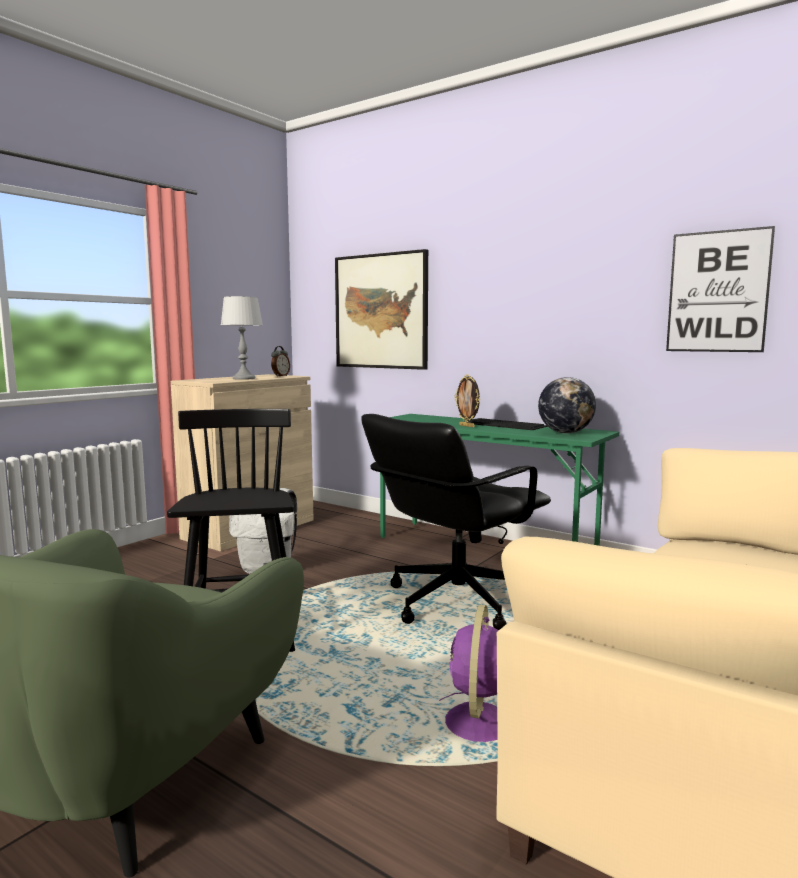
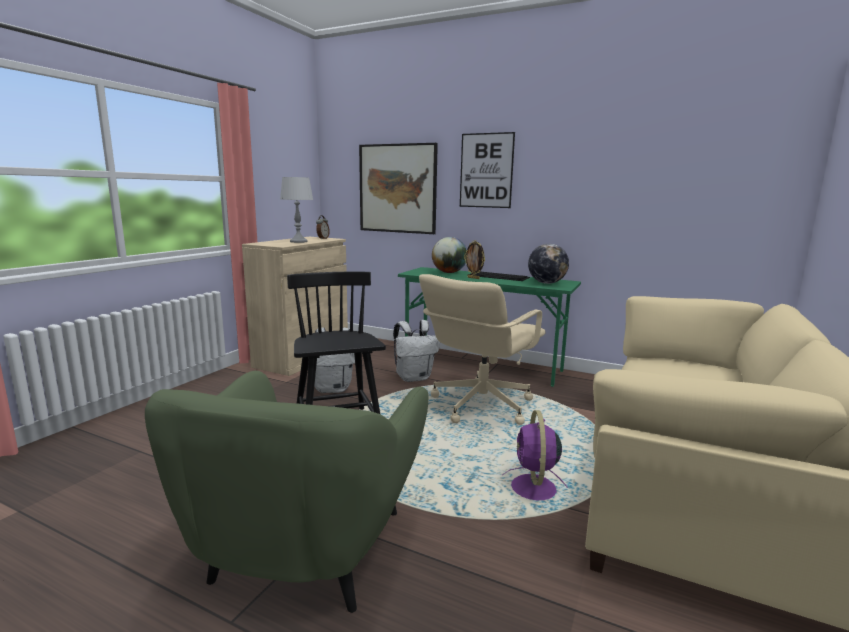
camera: 10 degrees left, 5 degrees up
black office chair [361,414,551,630] -> beige office chair [419,274,546,425]
picture [666,226,775,352] -> picture moved to [460,132,515,208]
none -> white backpack [393,320,440,382]
none -> globe [432,237,467,273]

